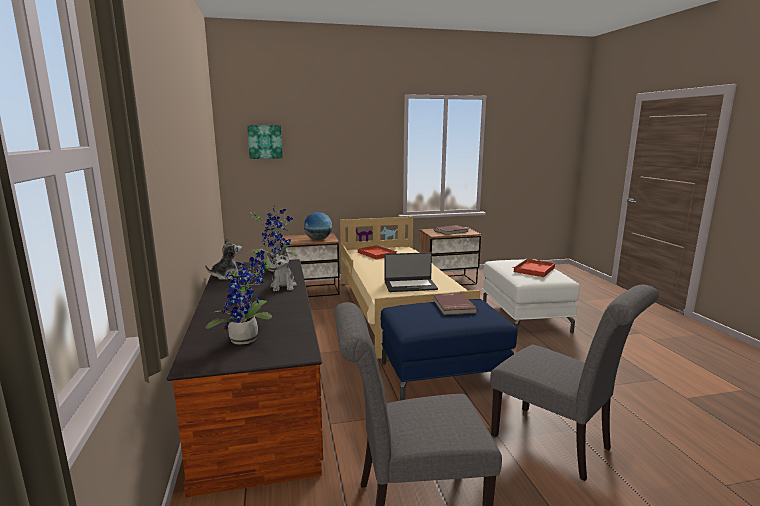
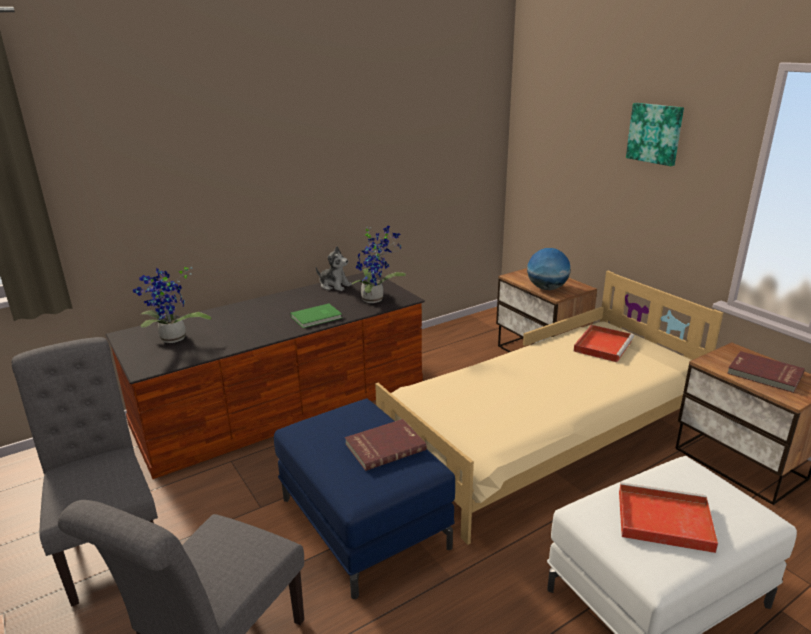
camera: 70 degrees right, 10 degrees up
picture [247,125,283,159] -> picture moved to [626,103,684,166]
plush toy [267,247,297,291] -> green book [290,304,342,328]
laptop [385,252,438,292] -> none

